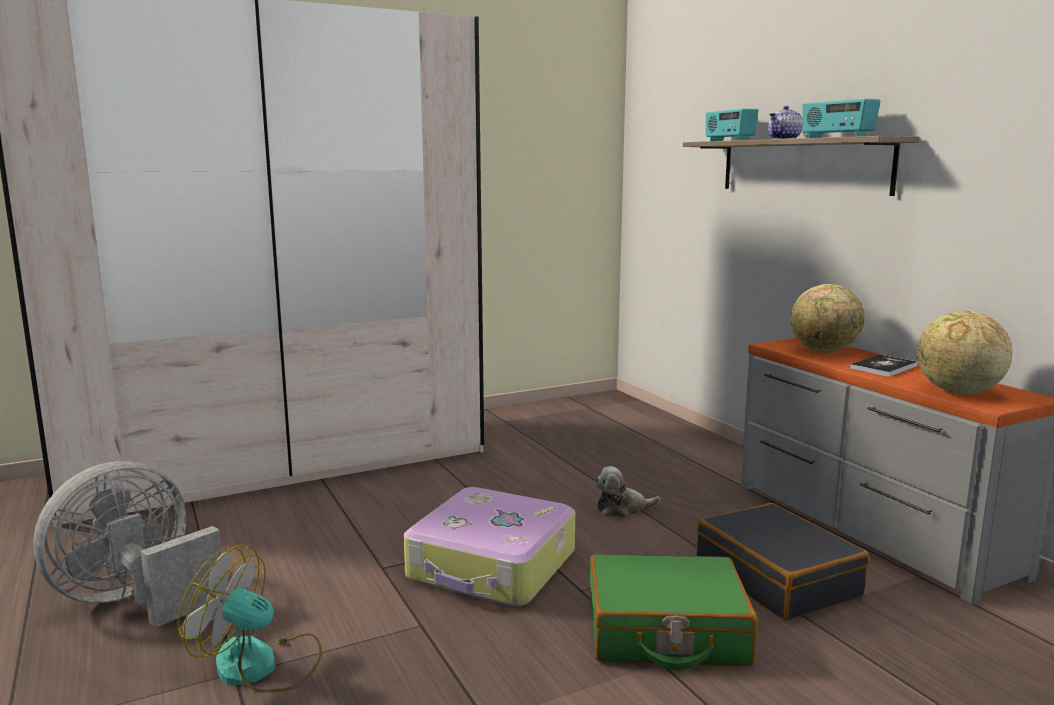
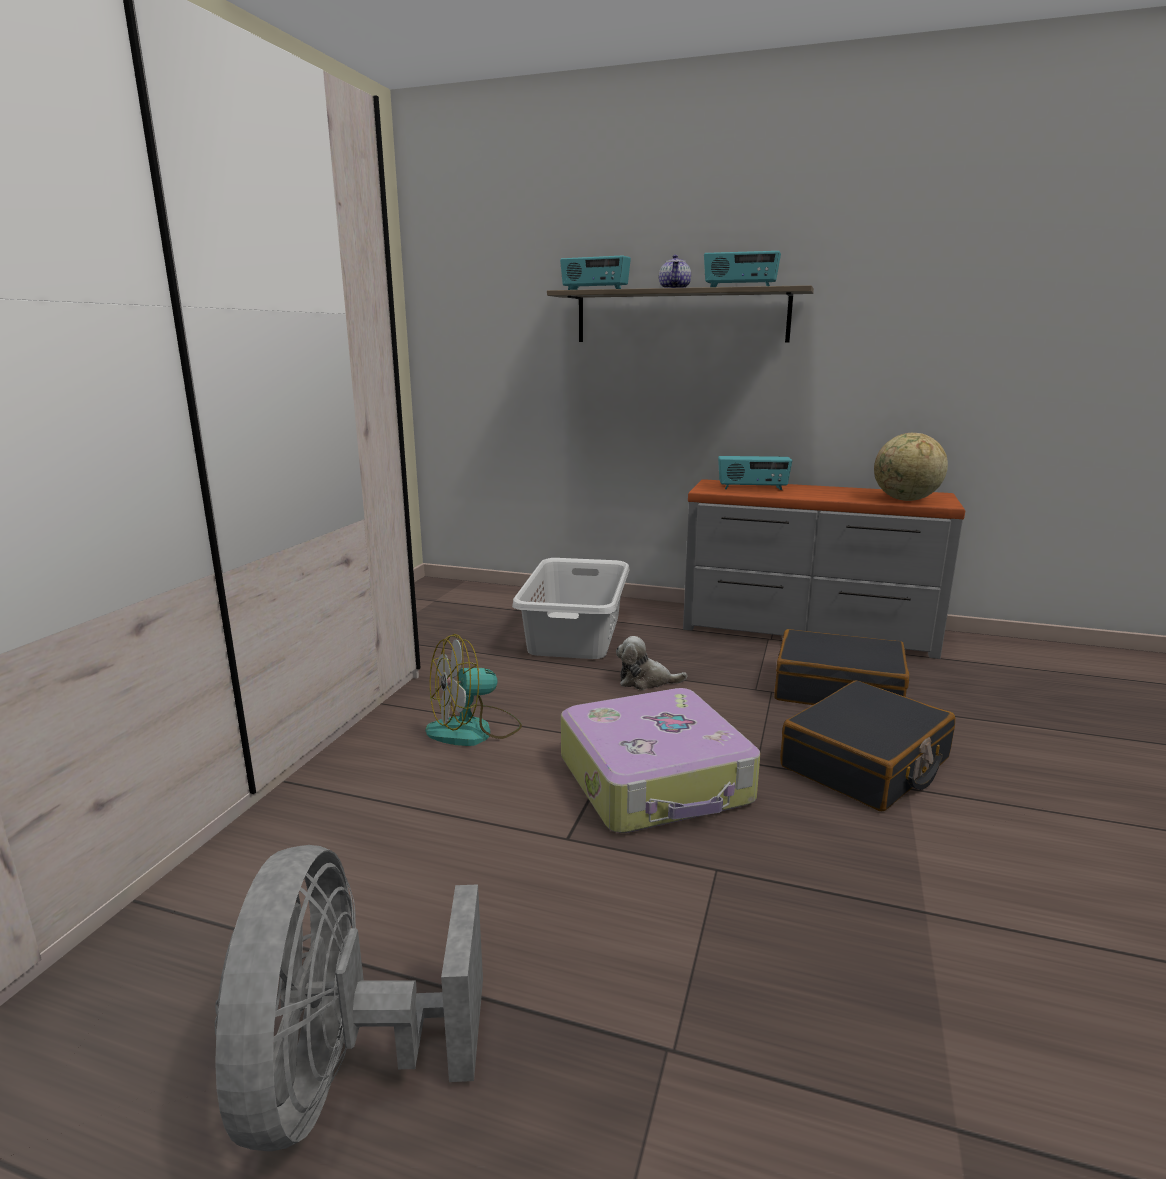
camera: 45 degrees left, 5 degrees up
fan [177,545,322,693] -> fan moved to [425,634,522,746]
green suitcase [590,554,757,670] -> black suitcase [780,681,955,811]
plush toy [594,466,661,517] -> plush toy turned 60 degrees clockwise [616,636,687,690]
globe [791,284,865,353] -> radio [718,456,792,490]
book [850,355,918,377] -> none
none -> grey laundry basket [512,558,629,659]

